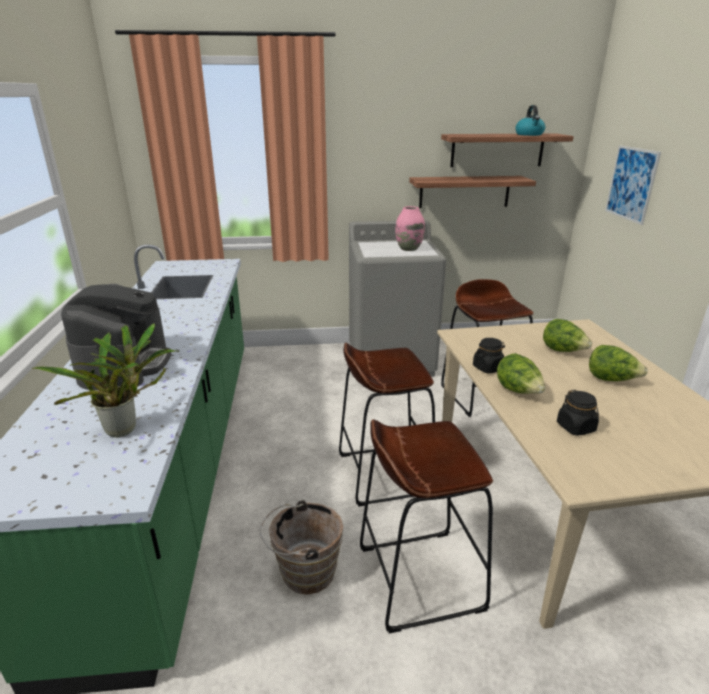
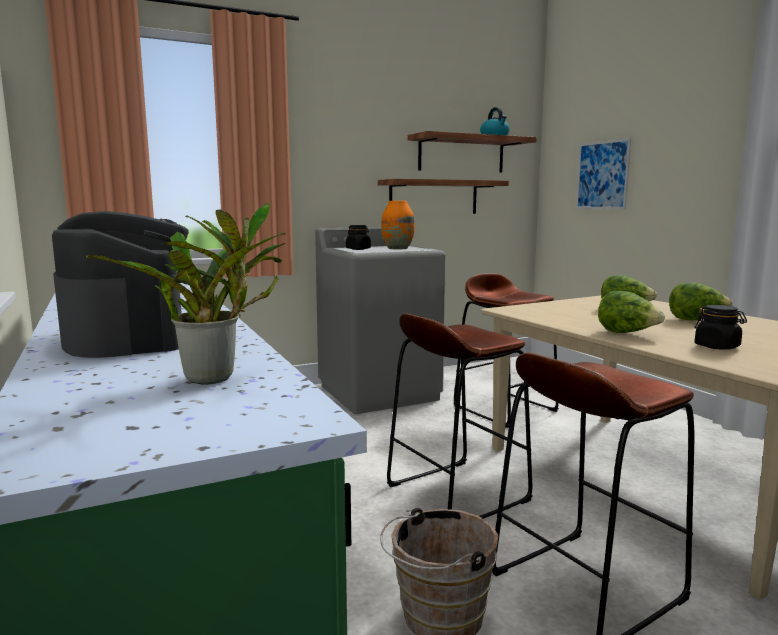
camera: 20 degrees left, 15 degrees down
pink vase [395,206,425,251] -> orange vase [381,201,415,249]
black jar [473,338,505,374] -> black jar moved to [346,225,371,250]

